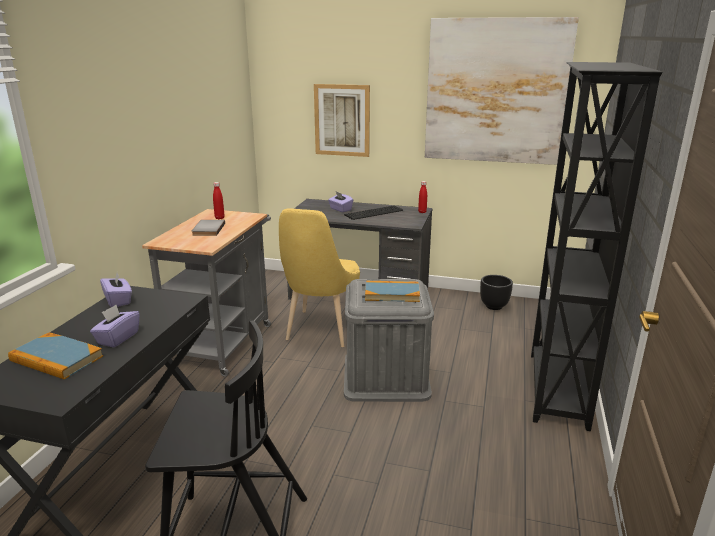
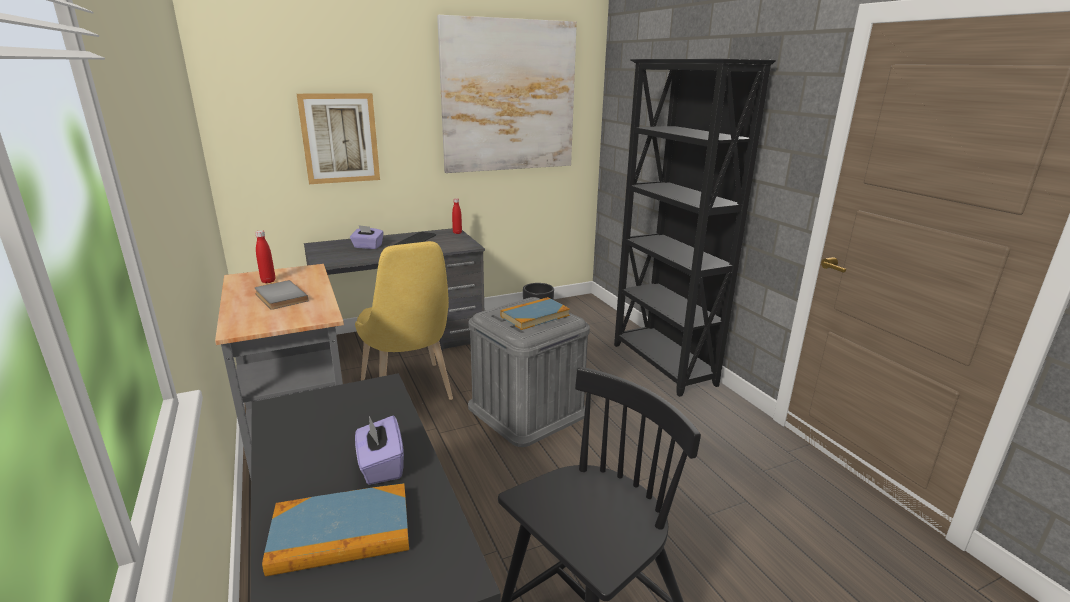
camera: 40 degrees left, 0 degrees up
purple tissue box [100,273,132,307] -> none

